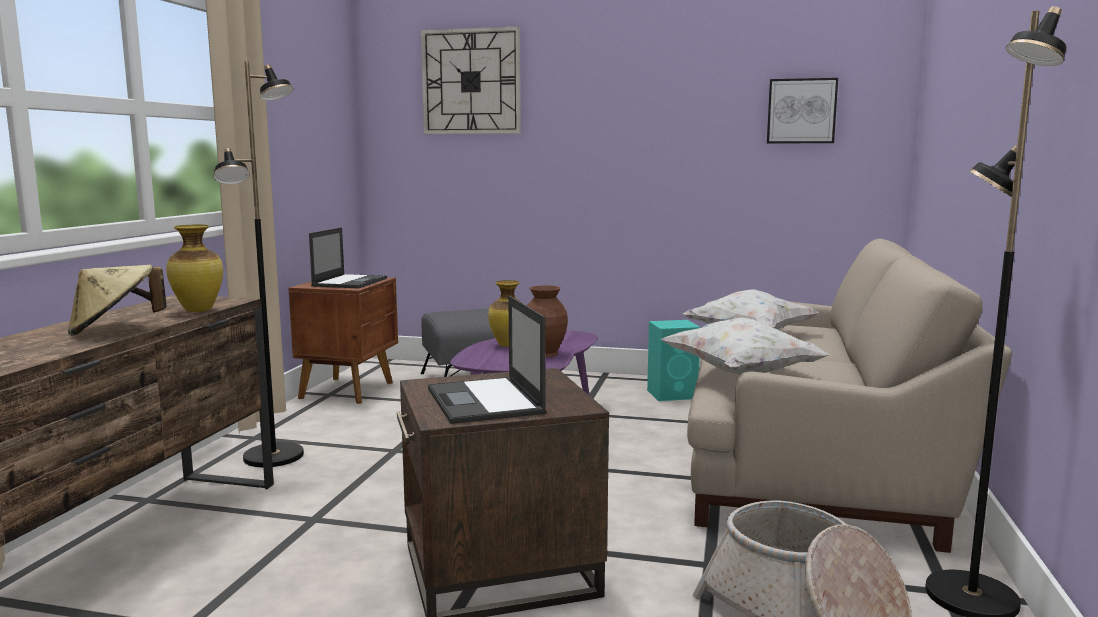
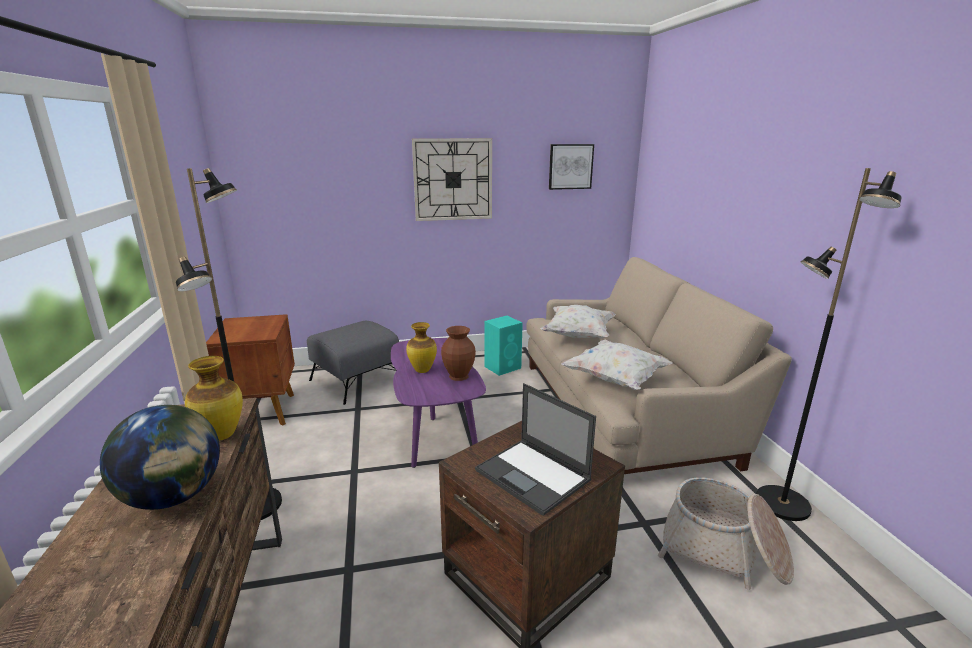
camera: 25 degrees left, 10 degrees up
beige hat [68,265,167,336] -> globe [100,405,220,510]
laptop [309,227,387,288] -> none
wall clock [421,26,521,134] -> wall clock moved to [412,138,492,221]

